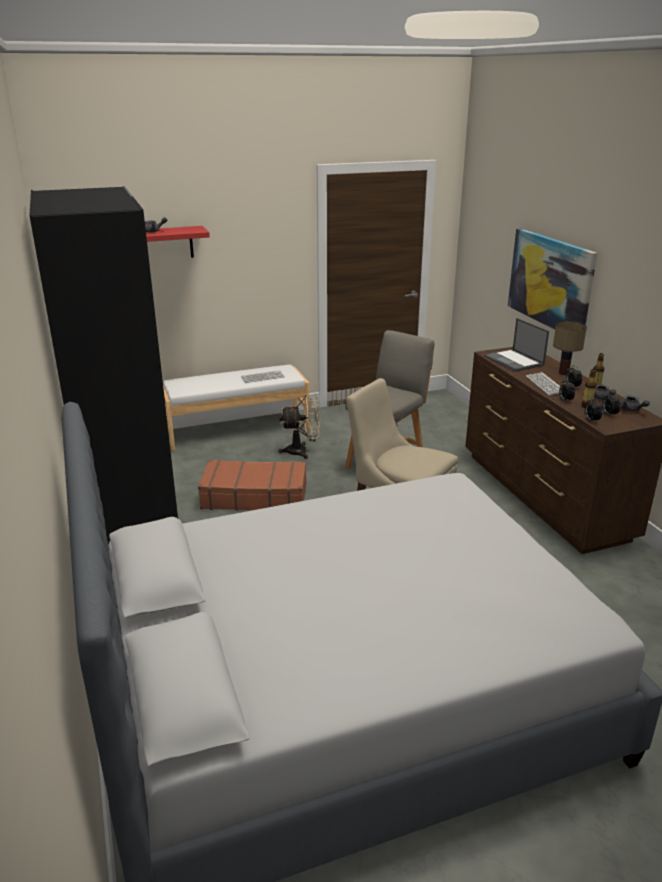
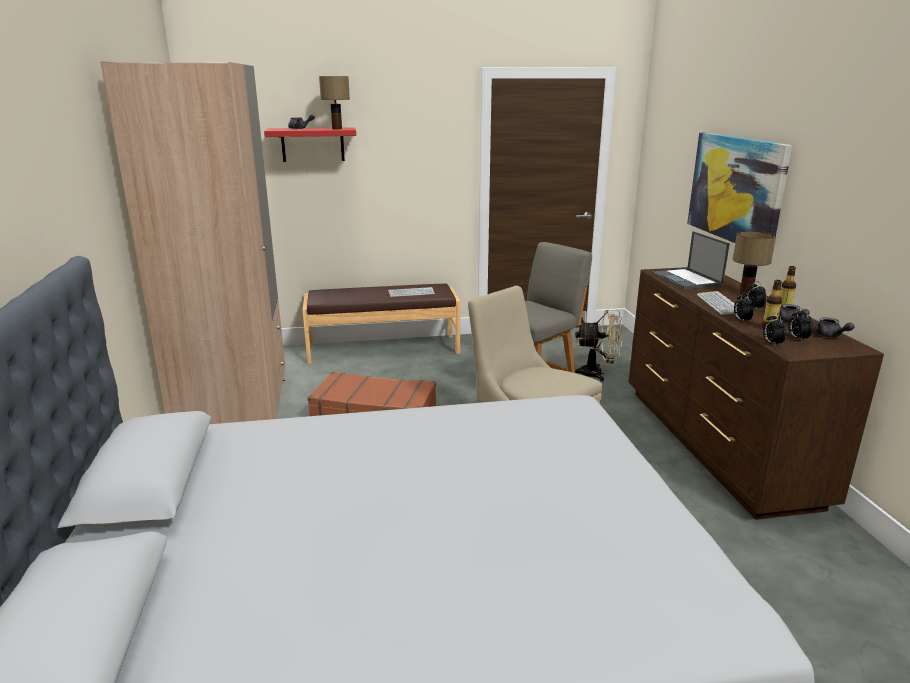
camera: 10 degrees right, 5 degrees down
black wardrobe [29,186,178,545] -> beige wardrobe [100,61,285,424]
white bench [163,364,310,451] -> brown bench [303,283,460,364]
beige fan [279,394,320,459] -> beige fan moved to [575,310,623,381]
none -> table lamp [319,76,350,129]

